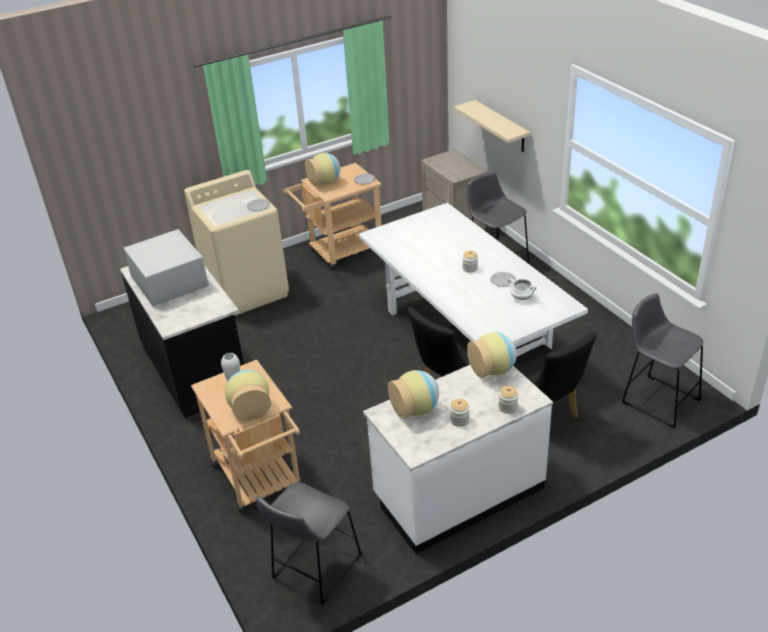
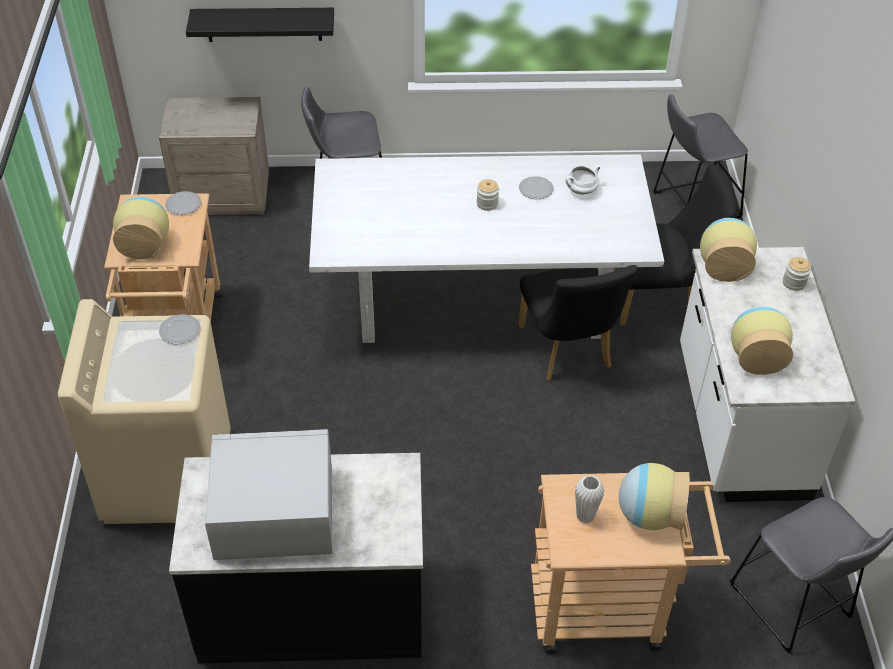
camera: 65 degrees left, 10 degrees up
jar [450,399,470,427] -> none
beige shelf [454,100,530,152] -> black shelf [186,8,334,42]

